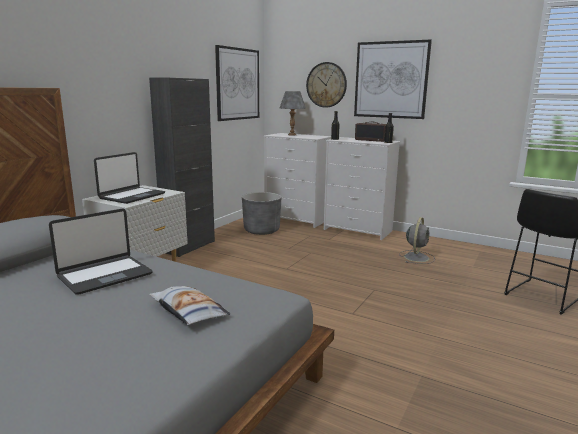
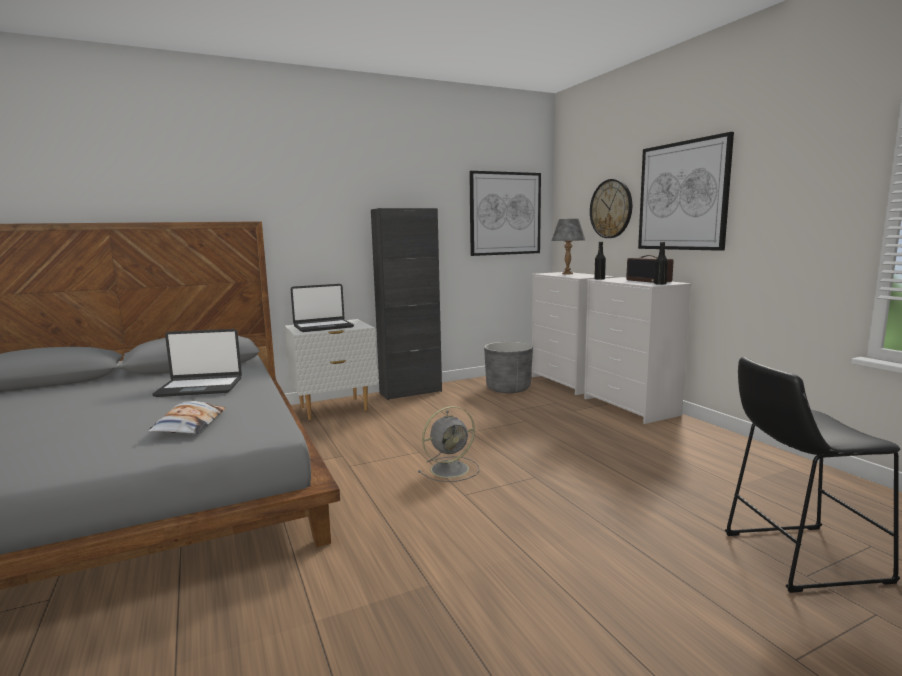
camera: 35 degrees right, 5 degrees down
grey fan [399,217,435,264] -> grey fan moved to [418,406,479,482]

